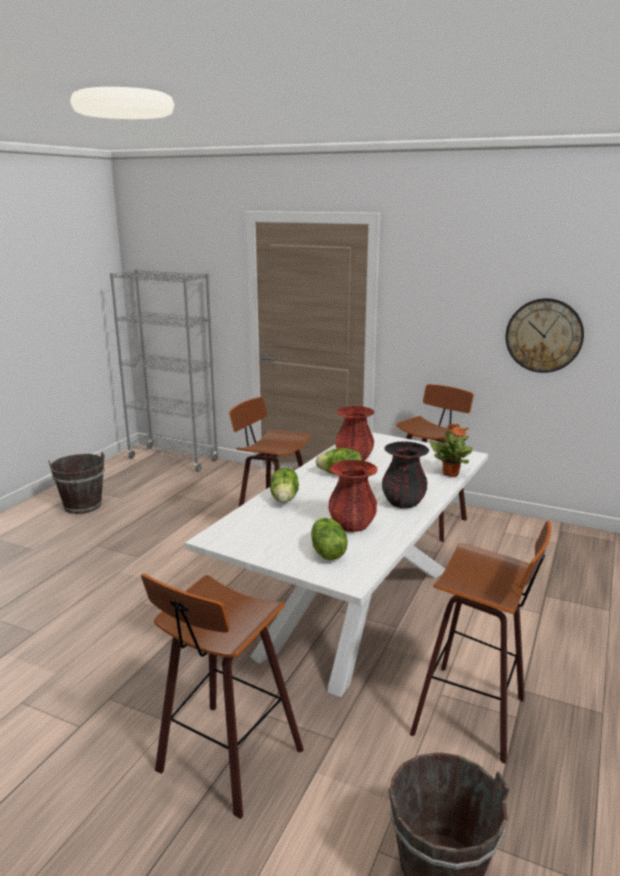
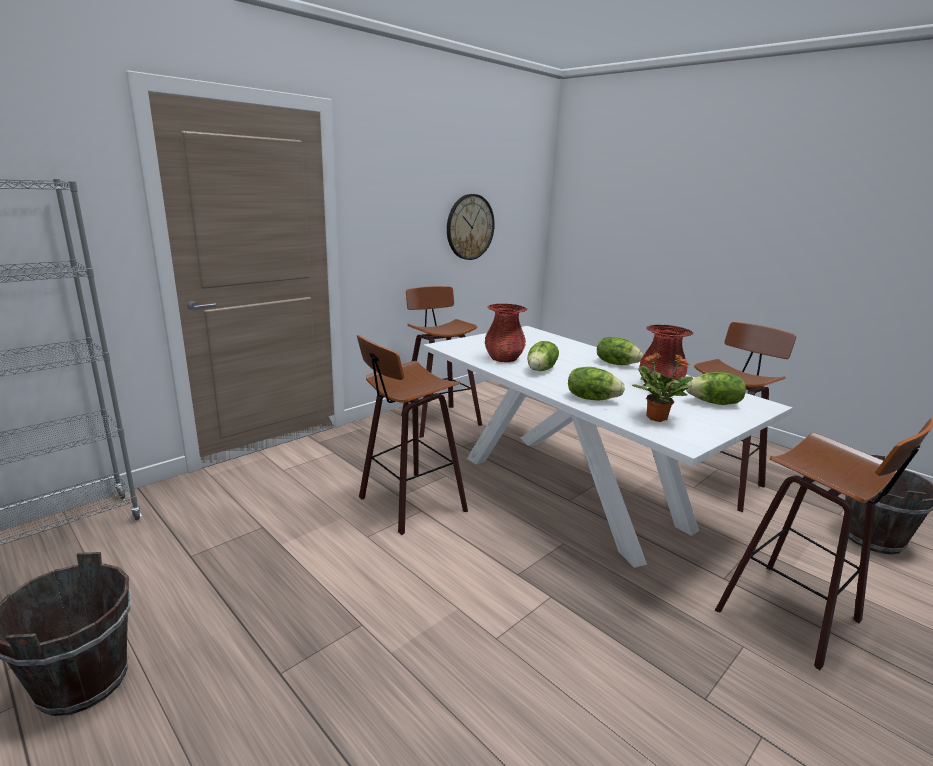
camera: 70 degrees left, 0 degrees up
black vase [382,441,429,508] -> lettuce [597,337,643,365]
potted plant [430,423,472,477] -> potted plant moved to [632,353,693,422]

